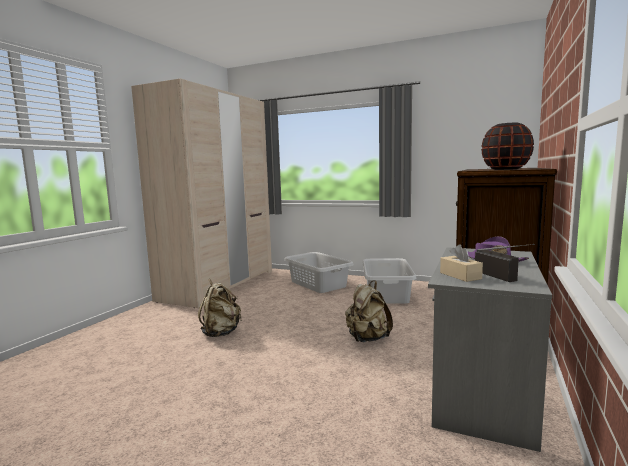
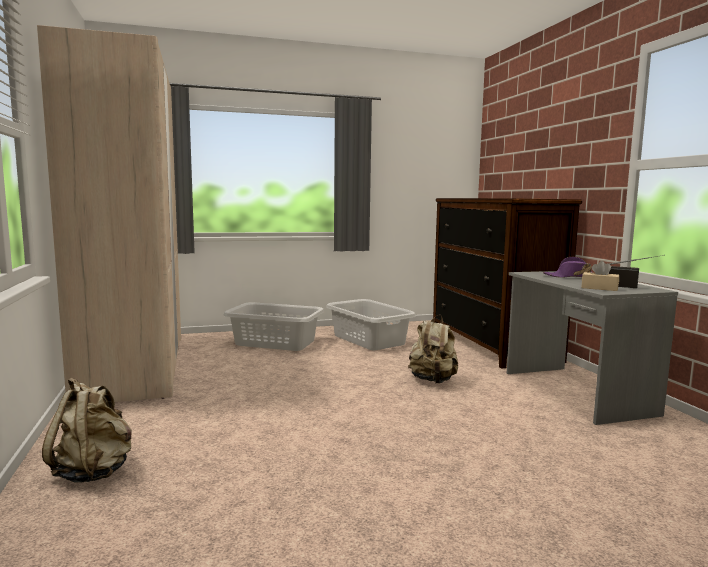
camera: 40 degrees left, 0 degrees up
beige backpack [198,279,242,337] -> beige backpack moved to [42,378,132,483]
black vase [481,123,534,170] -> none

